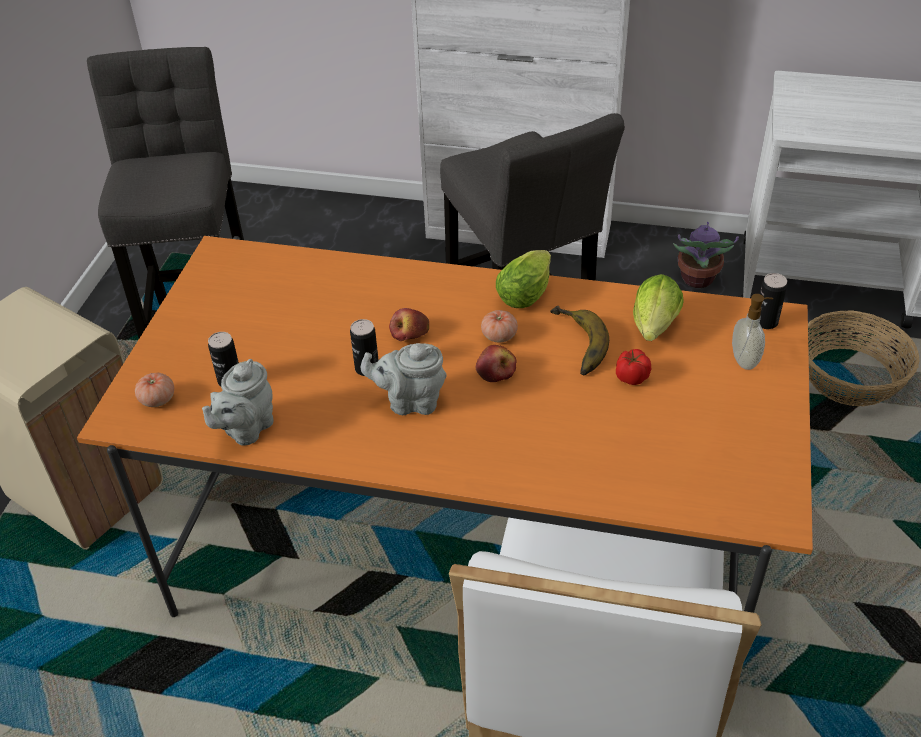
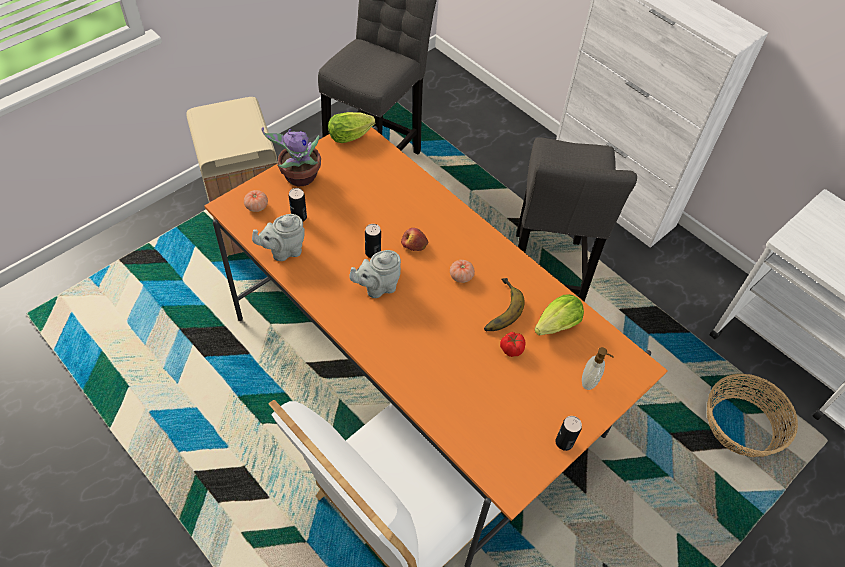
camera: 30 degrees right, 10 degrees up
grey teapot [360,343,447,415] -> grey teapot turned 60 degrees counterclockwise [349,250,401,298]
apple [476,345,517,382] -> none
lettuce [496,250,551,308] -> lettuce moved to [328,112,375,143]
potted plant [673,222,739,288] -> potted plant moved to [261,127,321,186]
can [759,273,787,329] -> can moved to [556,416,582,451]

